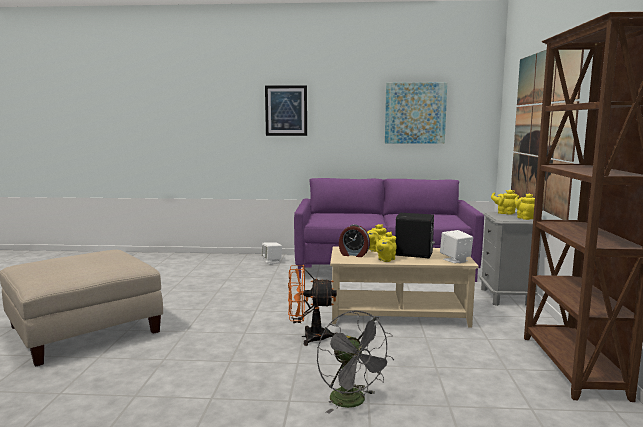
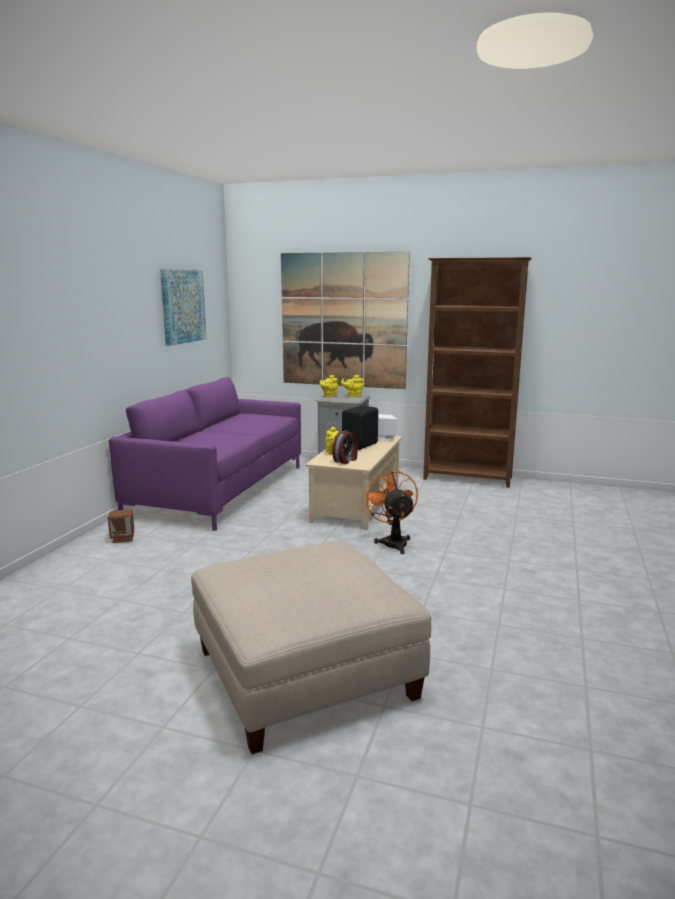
camera: 75 degrees left, 5 degrees up
white speaker [262,242,282,264] -> brown speaker [108,509,134,543]
picture [265,85,307,136] -> none
orange fan [288,265,337,346] -> orange fan turned 150 degrees clockwise [363,470,418,554]
grey fan [317,310,394,414] -> none
yellow teapot [376,232,397,262] -> none

